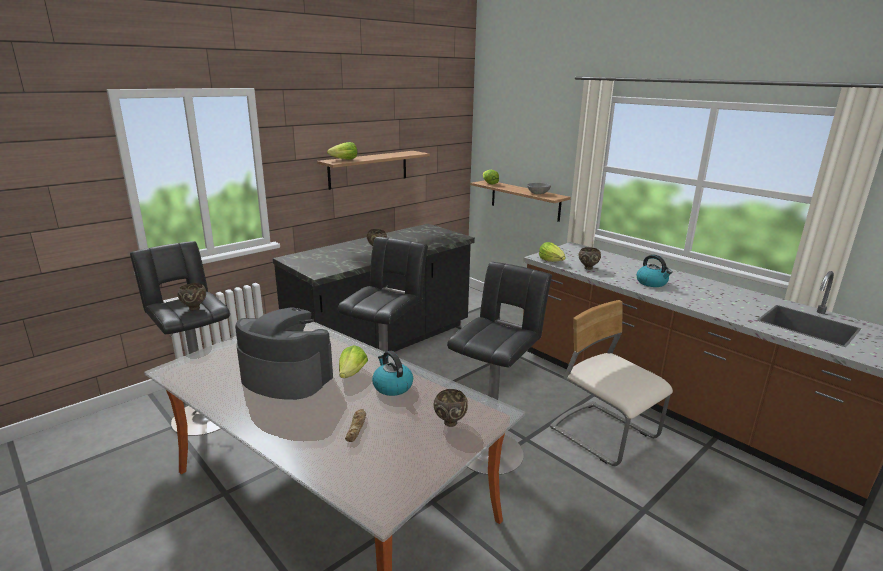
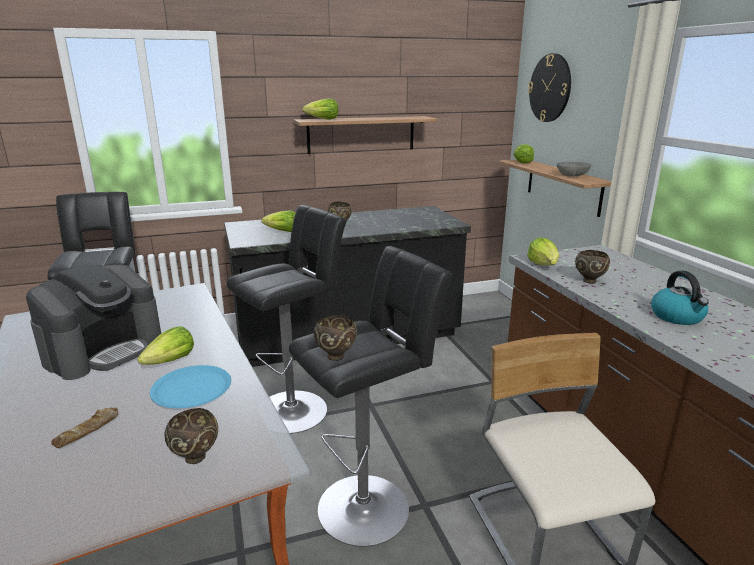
camera: 25 degrees right, 0 degrees up
brown bowl [177,283,206,311] -> brown bowl moved to [314,315,357,361]
coffee machine [235,307,333,400] -> coffee machine turned 75 degrees clockwise [26,264,161,380]
kettle [372,351,413,396] -> blue plate [150,365,231,408]
none -> lettuce [261,211,296,232]
none -> wall clock [528,53,571,122]

